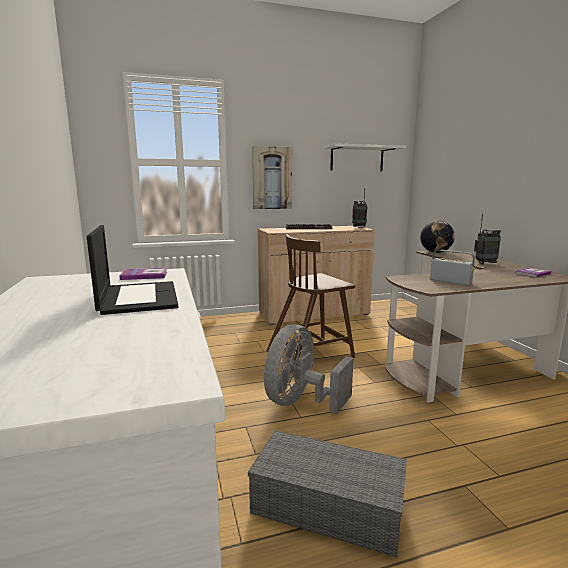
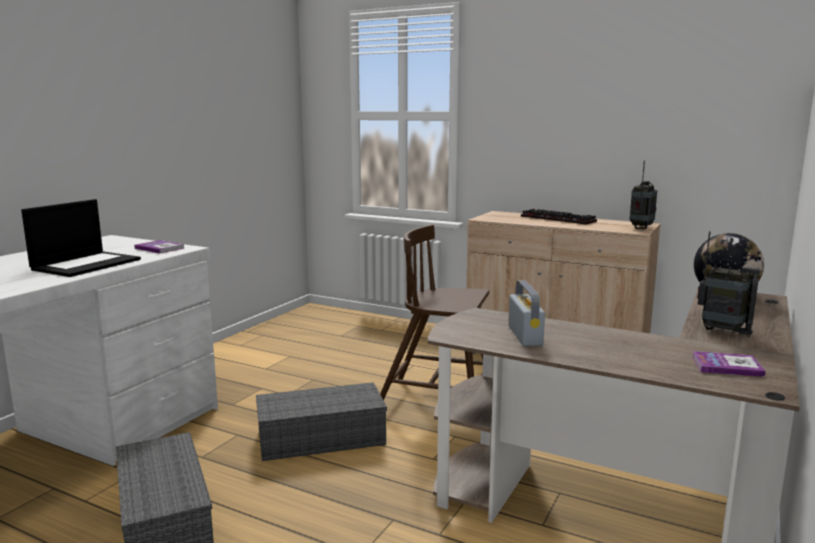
camera: 45 degrees right, 0 degrees up
picture [252,146,292,209] -> none
grey fan [264,324,353,414] -> grey storage box [256,382,387,461]
white shelf [323,143,406,171] -> none

